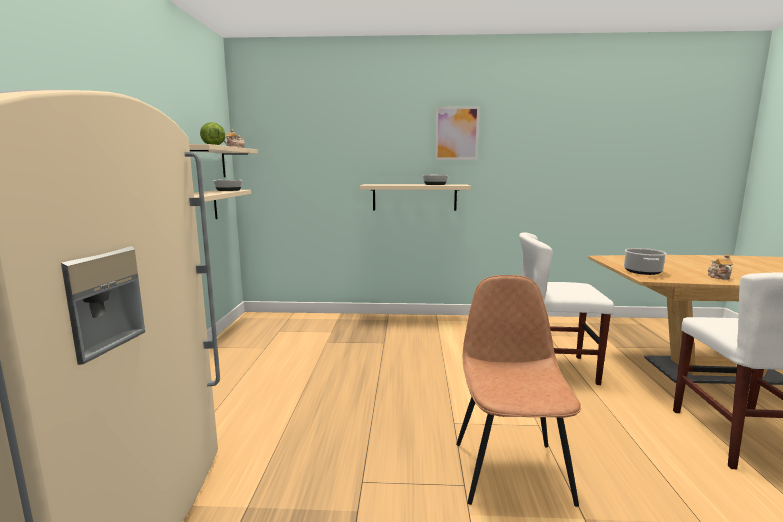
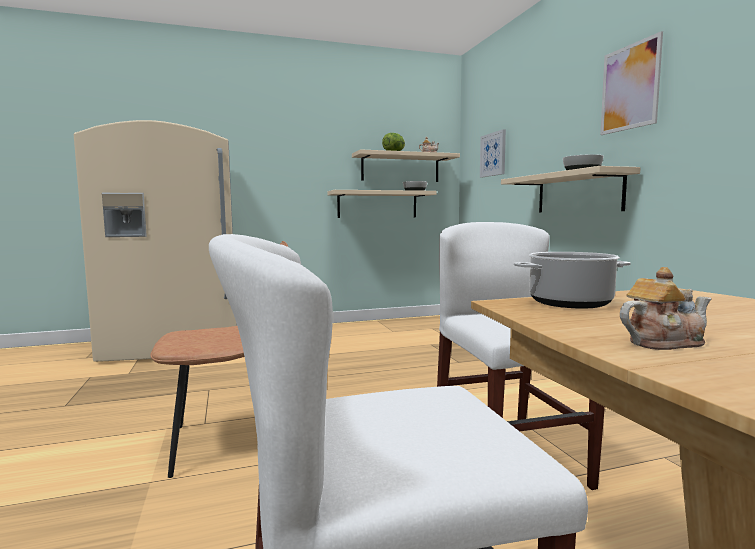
camera: 70 degrees right, 5 degrees down
none -> picture [480,129,506,177]

